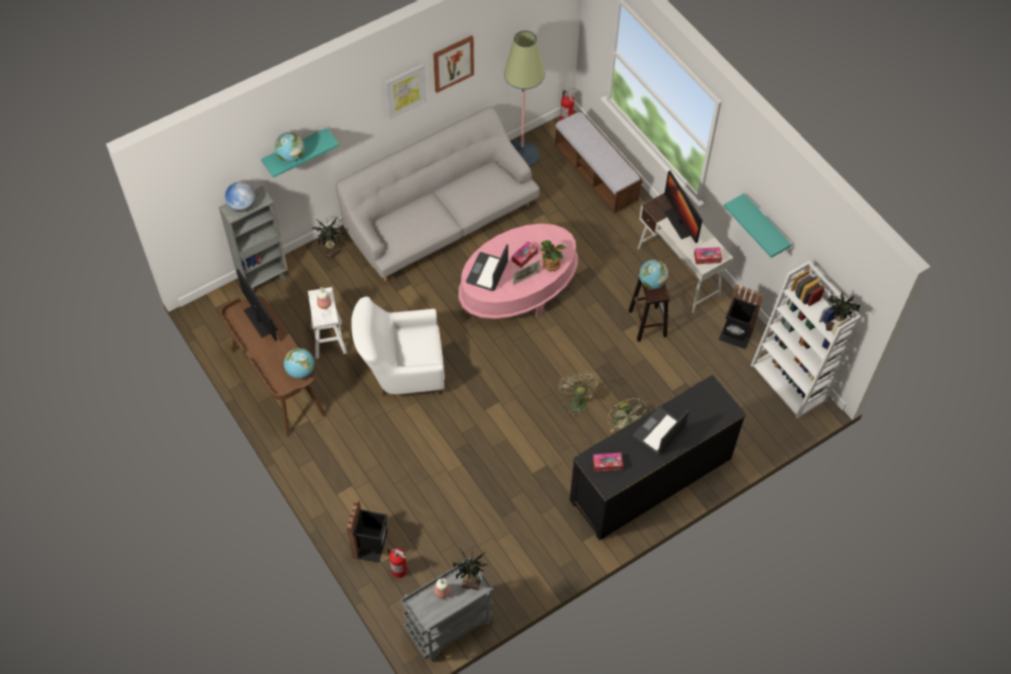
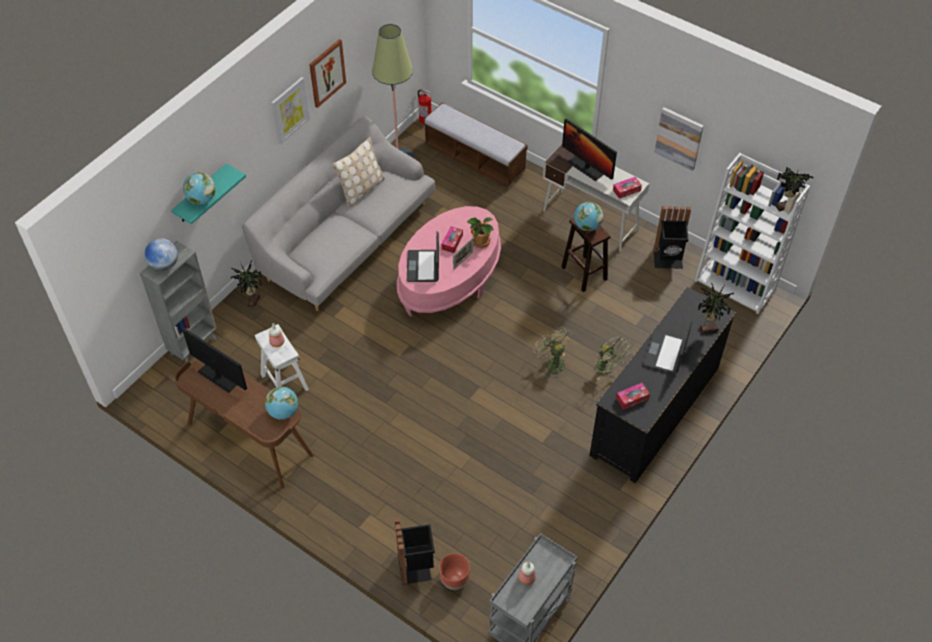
camera: 20 degrees left, 5 degrees down
white armchair [351,297,445,395] -> none
fire extinguisher [388,548,407,578] -> brown planter [439,554,470,590]
potted plant [453,545,489,590] -> potted plant moved to [698,282,734,333]
turquoise shelf [724,194,792,258] -> picture [654,107,704,171]
none -> beige pillow [332,137,385,207]

